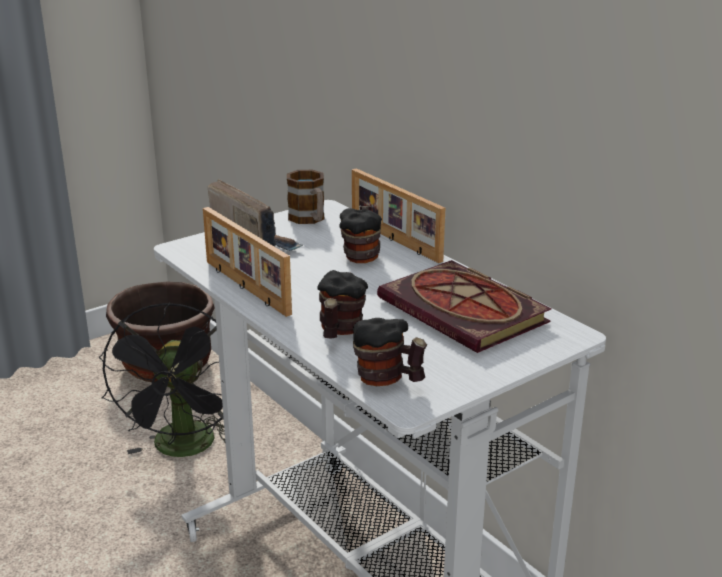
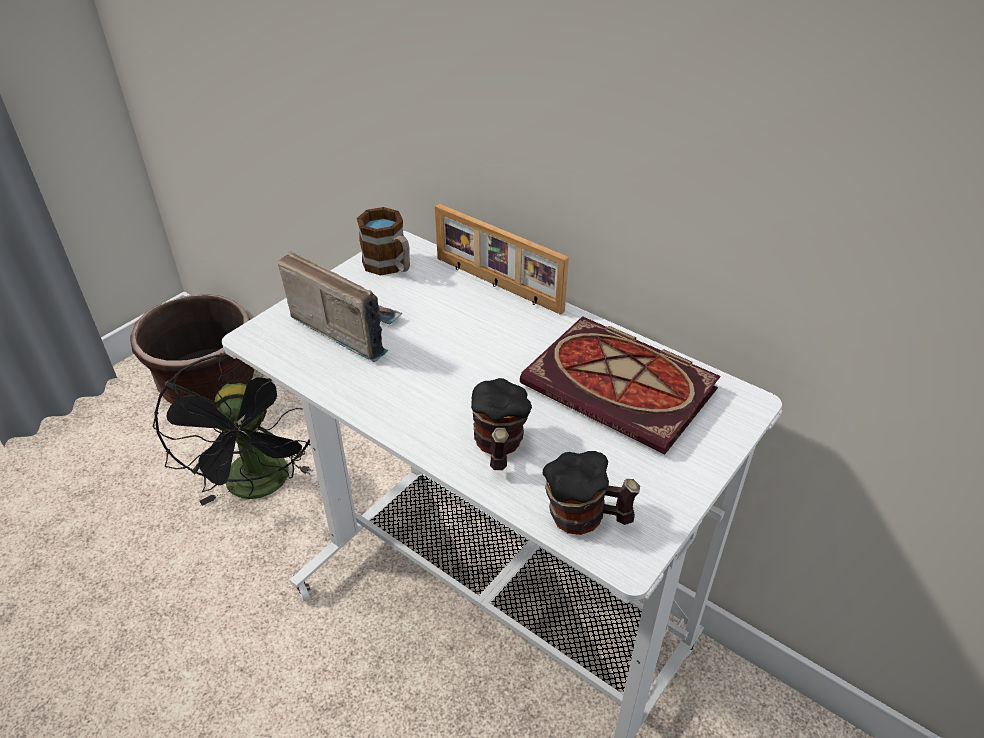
camera: 15 degrees left, 15 degrees up
picture frame [203,207,292,317] -> none
mug [339,206,382,263] -> none

